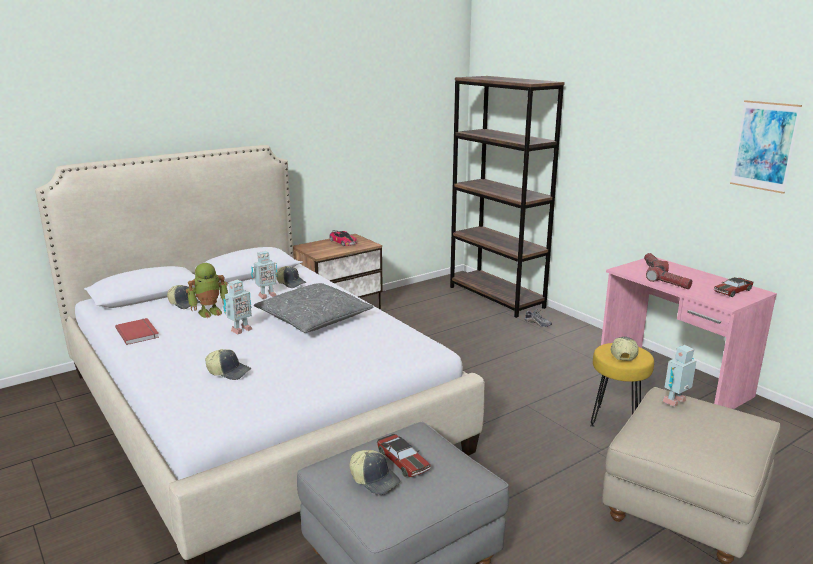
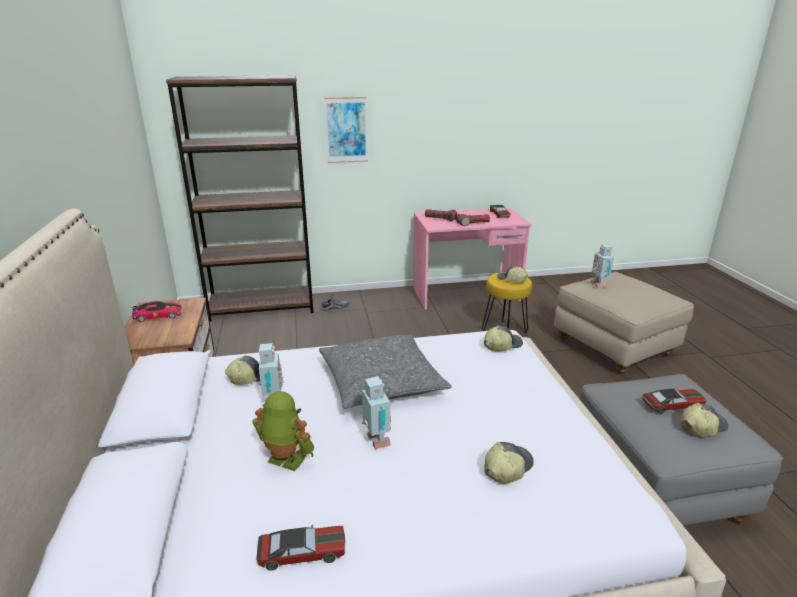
camera: 65 degrees left, 5 degrees up
red book [115,318,159,345] -> toy car [256,525,346,571]
cap [167,285,200,309] -> cap moved to [484,326,523,351]
toy robot [186,263,228,318] -> toy robot turned 60 degrees counterclockwise [252,391,314,471]
picture [730,100,802,194] -> picture moved to [324,97,368,163]

